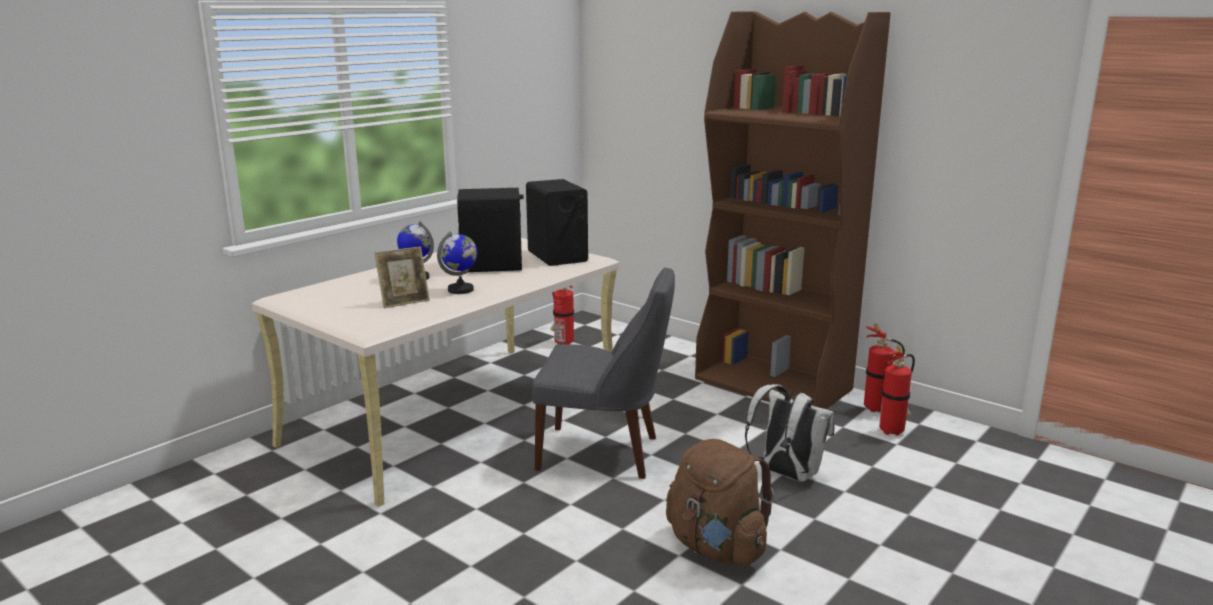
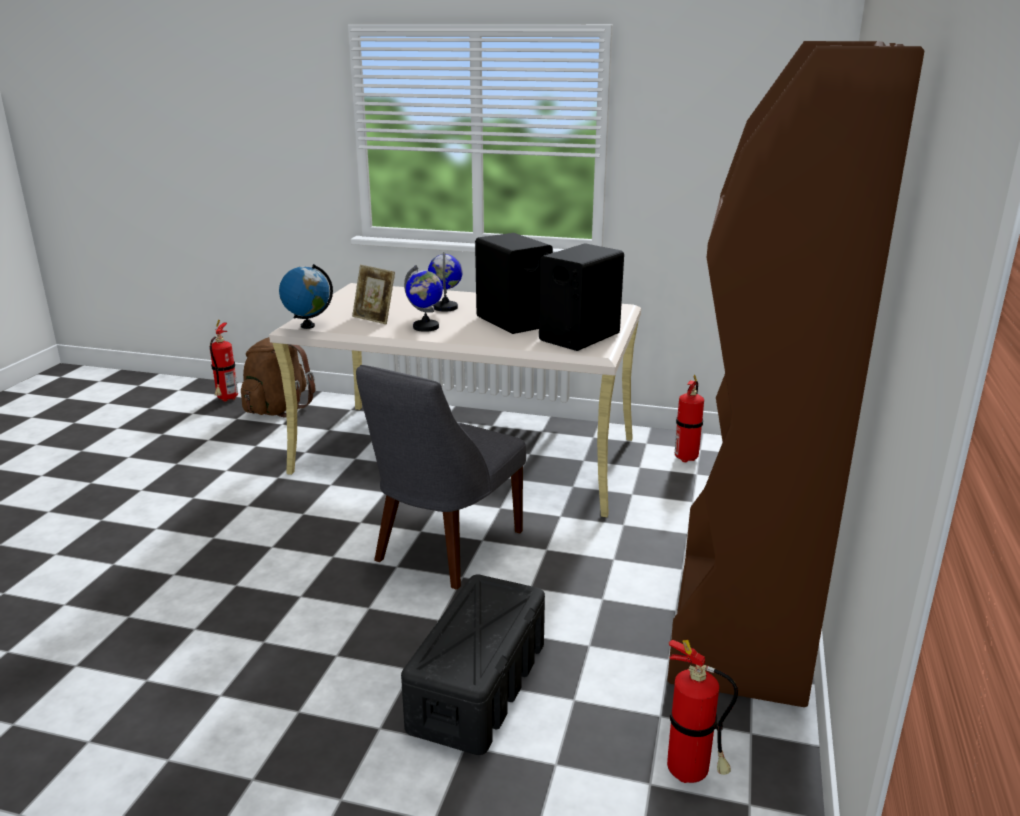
camera: 65 degrees right, 5 degrees up
grey chair [532,267,675,479] -> grey chair turned 45 degrees clockwise [356,365,526,590]
brown backpack [666,439,774,566] -> brown backpack moved to [241,337,315,418]
white backpack [745,384,835,482] -> black storage box [401,575,545,755]
fire extinguisher [864,323,905,412] -> fire extinguisher moved to [209,320,238,401]
none -> globe [279,264,333,329]

